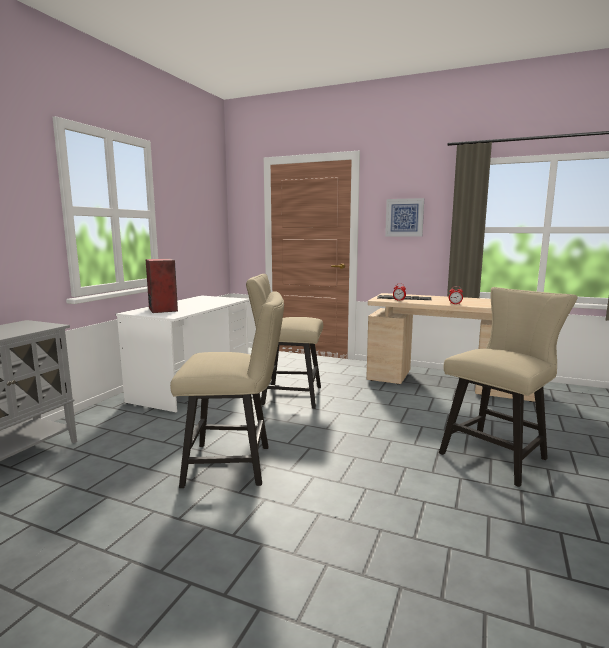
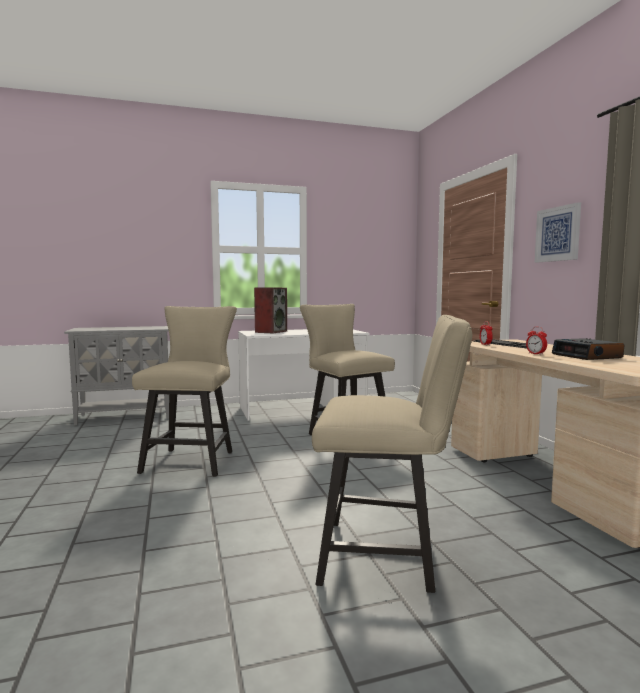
camera: 50 degrees right, 5 degrees down
beige chair [170,292,284,488] -> beige chair turned 135 degrees counterclockwise [132,306,237,477]
none -> alarm clock [552,338,624,360]

